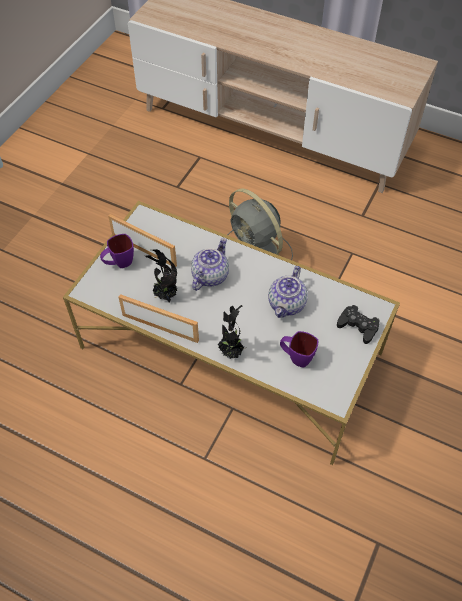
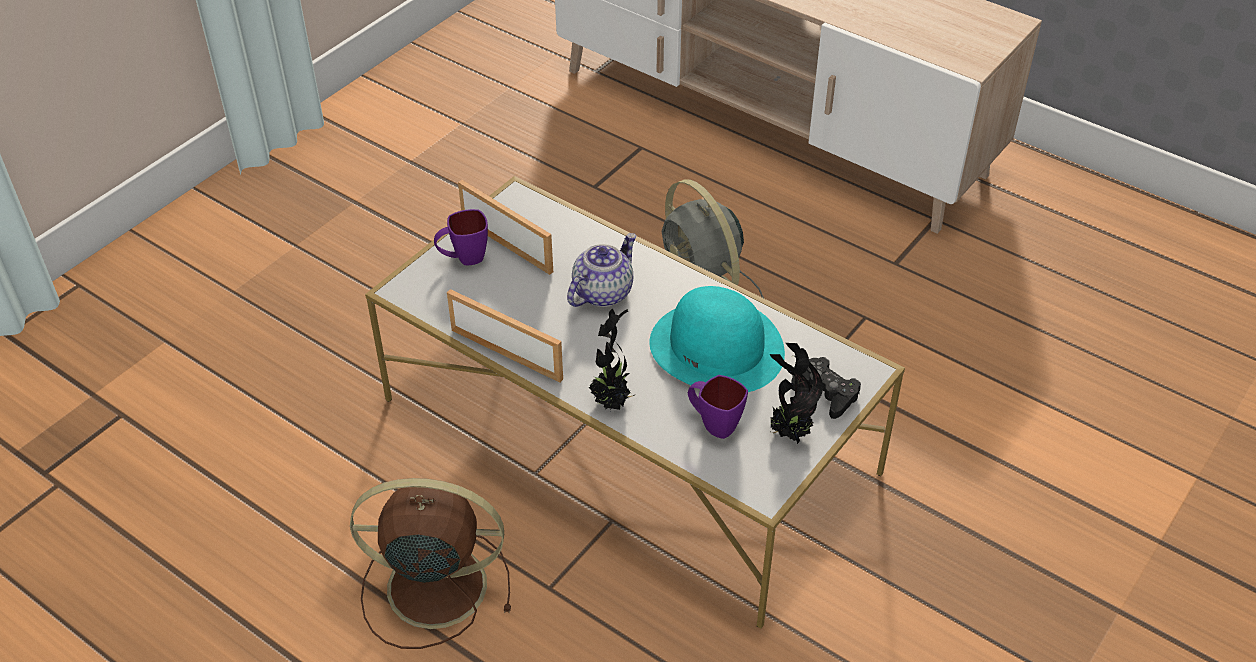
camera: 10 degrees right, 10 degrees down
potted plant [145,249,177,302] -> potted plant moved to [770,343,823,444]
teapot [268,266,308,318] -> turquoise hat [650,286,785,392]
none -> brown fan [350,478,511,649]

